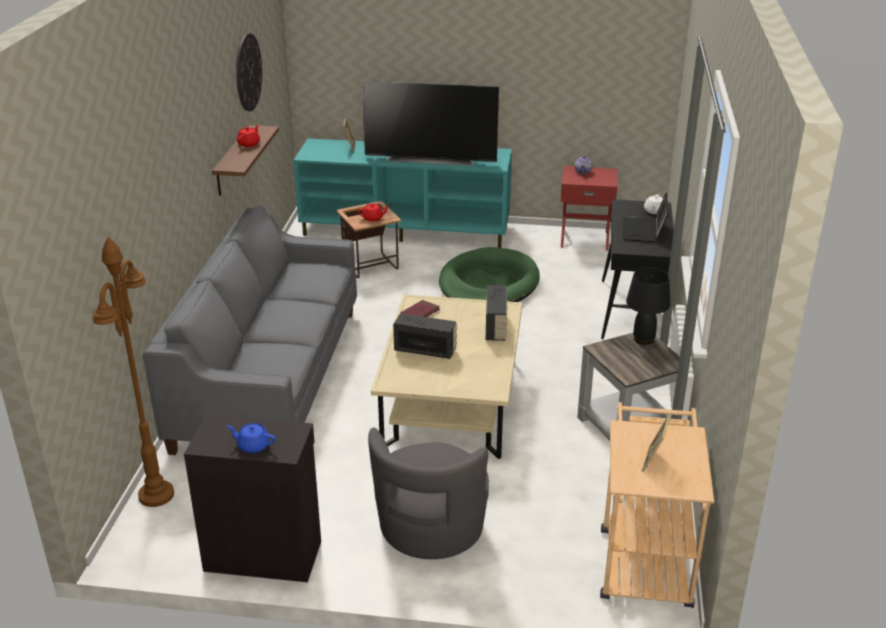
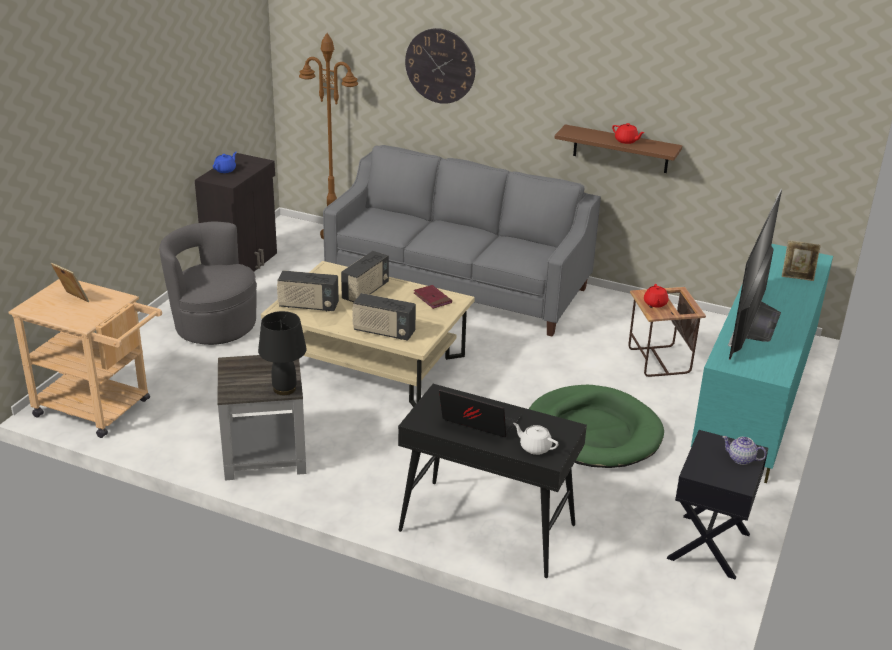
camera: 105 degrees right, 0 degrees up
wall clock [236,33,262,111] -> wall clock moved to [405,28,475,104]
red nightstand [561,166,617,251] -> black nightstand [667,430,768,580]
none -> radio [277,270,339,311]

